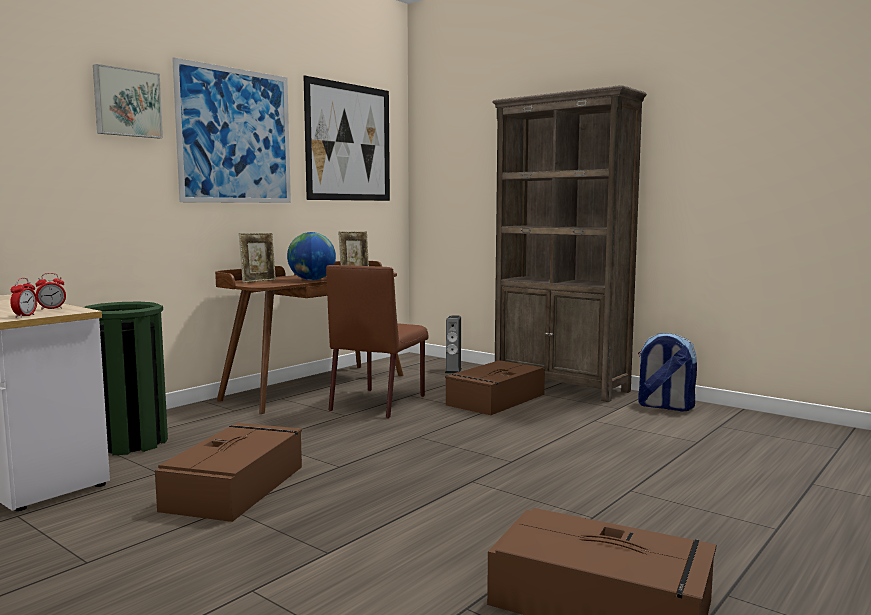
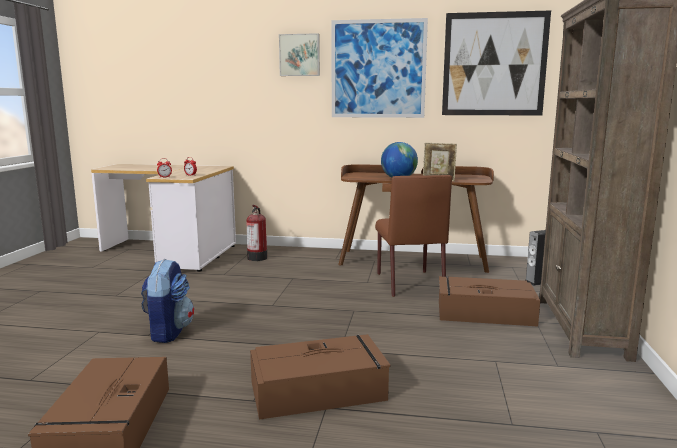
camera: 60 degrees right, 5 degrees up
green trash can [84,302,168,456] -> fire extinguisher [246,205,267,261]
brown storage box [155,423,302,522] -> brown storage box moved to [250,334,390,420]
picture frame [239,233,276,283] -> none
brown chair [326,265,428,418] -> brown chair turned 90 degrees counterclockwise [375,175,452,297]
backpack [638,333,697,411] -> backpack moved to [141,259,194,343]

